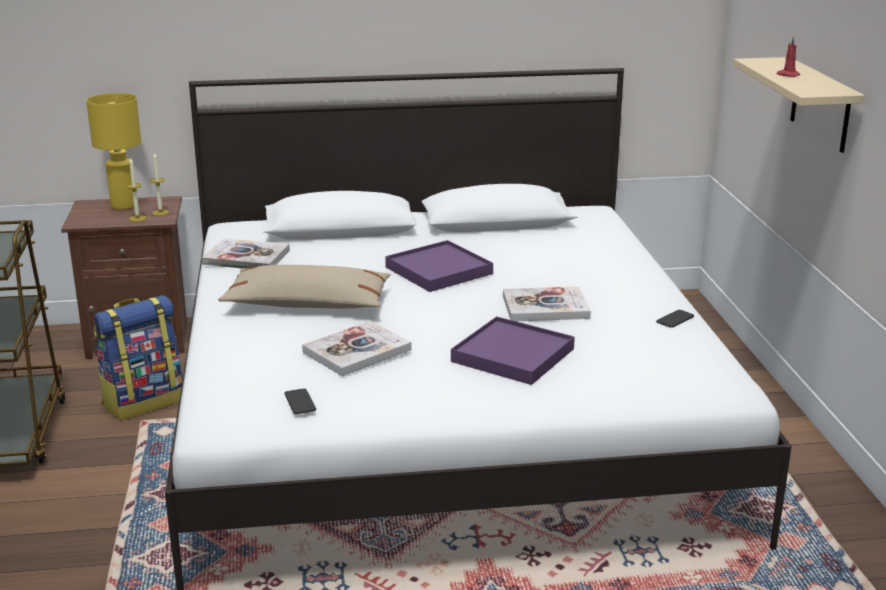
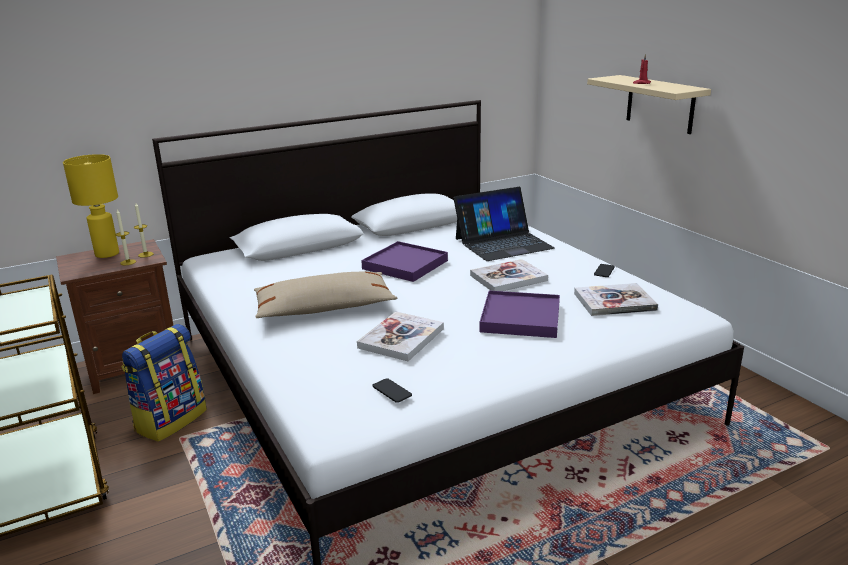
camera: 20 degrees left, 0 degrees up
book [202,238,290,269] -> book moved to [574,283,658,316]
none -> laptop [454,187,555,261]

